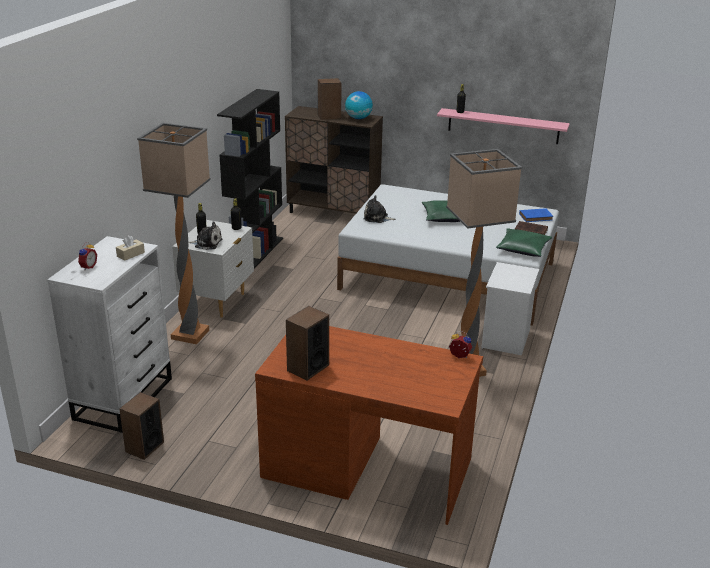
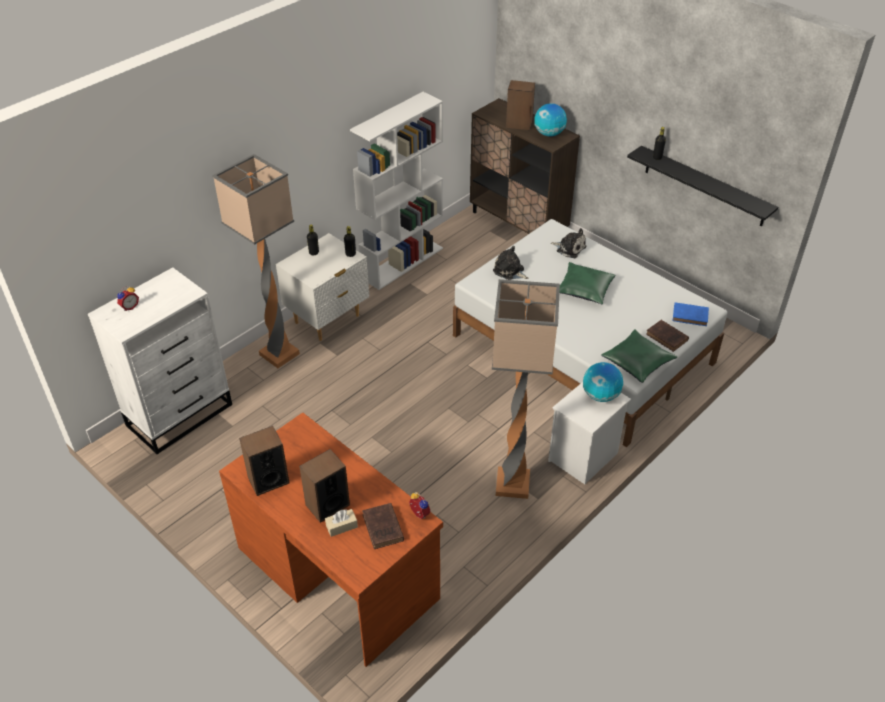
camera: 25 degrees right, 15 degrees up
beige tissue box [116,235,145,261] -> beige tissue box moved to [325,509,358,537]
speaker [119,392,164,460] -> speaker moved to [299,449,350,523]
plush toy [188,221,223,250] -> plush toy moved to [551,228,586,258]
black bookcase [217,89,283,268] -> white bookcase [350,92,443,290]
pink shelf [437,108,570,144] -> black shelf [627,146,778,226]
none -> brown book [362,503,404,549]
none -> globe [583,362,623,402]

